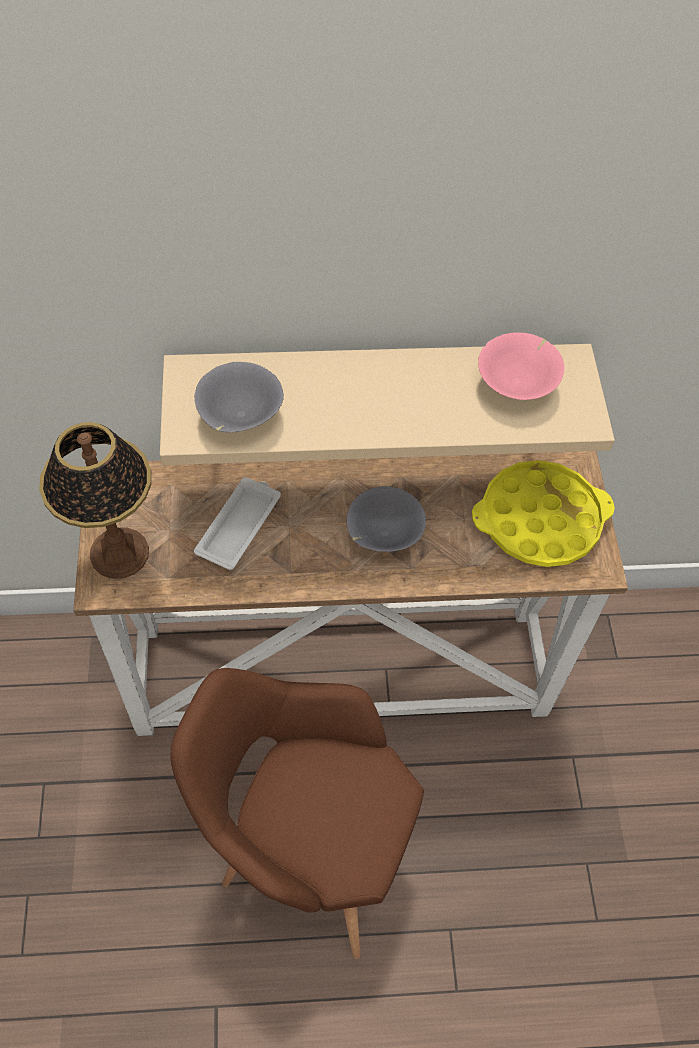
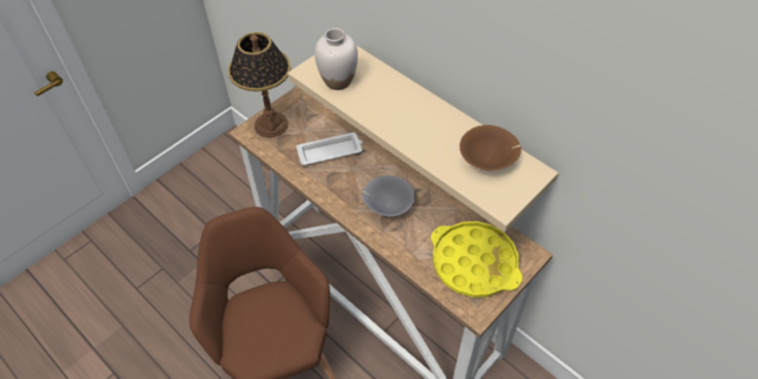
camera: 50 degrees right, 5 degrees down
grey bowl [194,362,284,433] -> white vase [315,28,358,90]
pink bowl [478,333,565,400] -> brown bowl [460,125,521,170]

